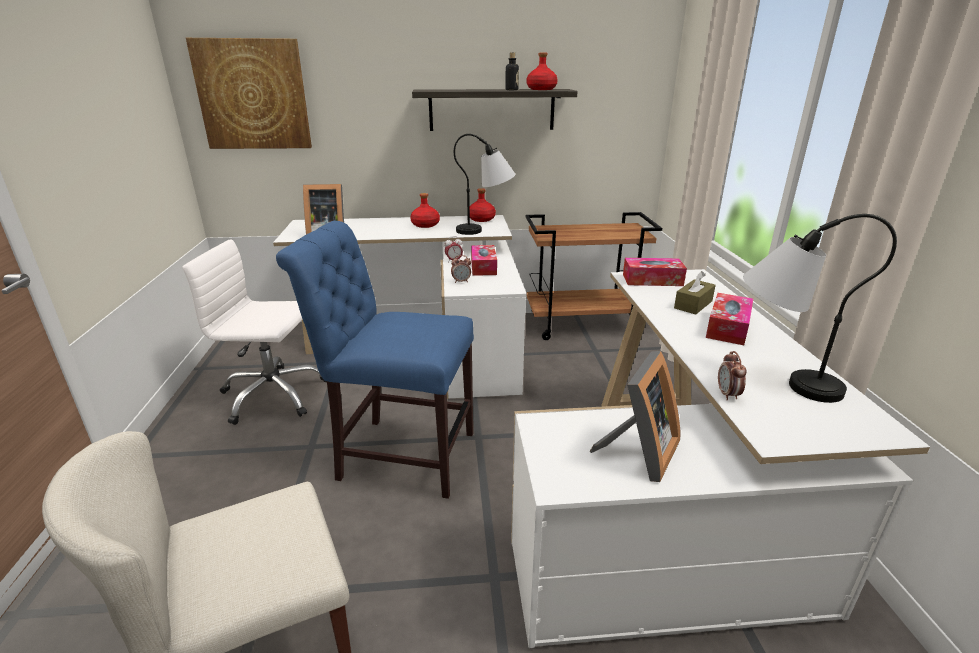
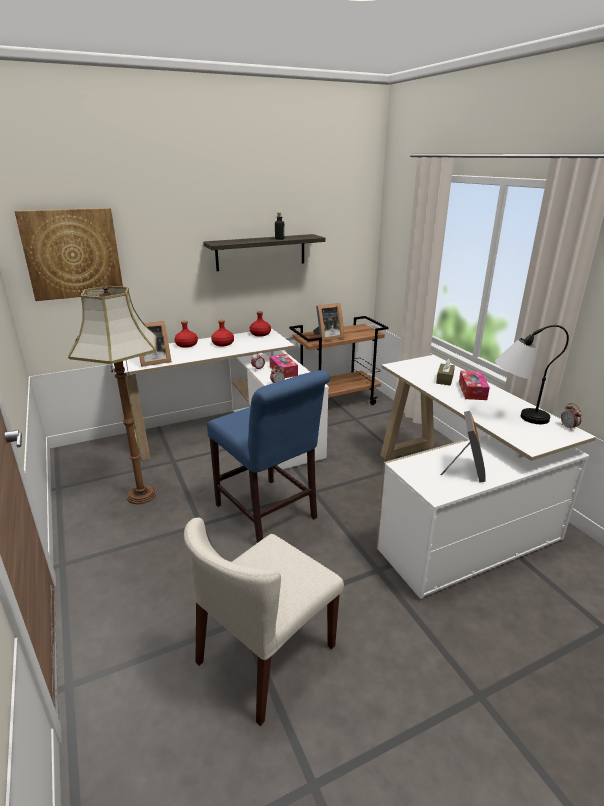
camera: 20 degrees left, 0 degrees up
white office chair [182,239,327,425] -> floor lamp [68,283,157,504]
blue chair [276,221,474,499] -> blue chair turned 120 degrees counterclockwise [207,370,330,543]
table lamp [454,134,516,235] -> none
red bottle [527,52,558,90] -> red bottle moved to [175,321,198,348]
tissue box [623,258,687,286] -> none
alarm clock [718,351,747,401] -> alarm clock moved to [561,403,582,429]
none -> picture frame [313,303,344,341]

